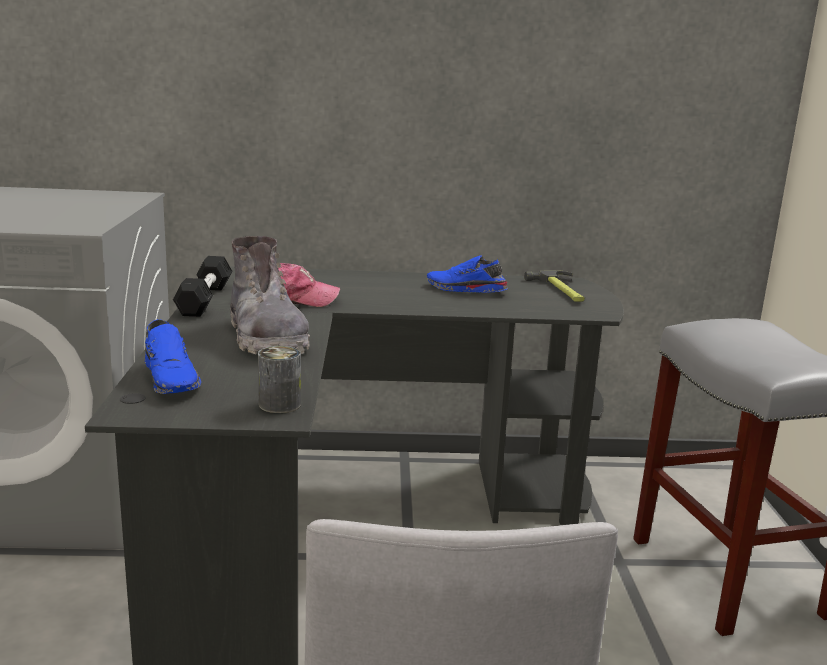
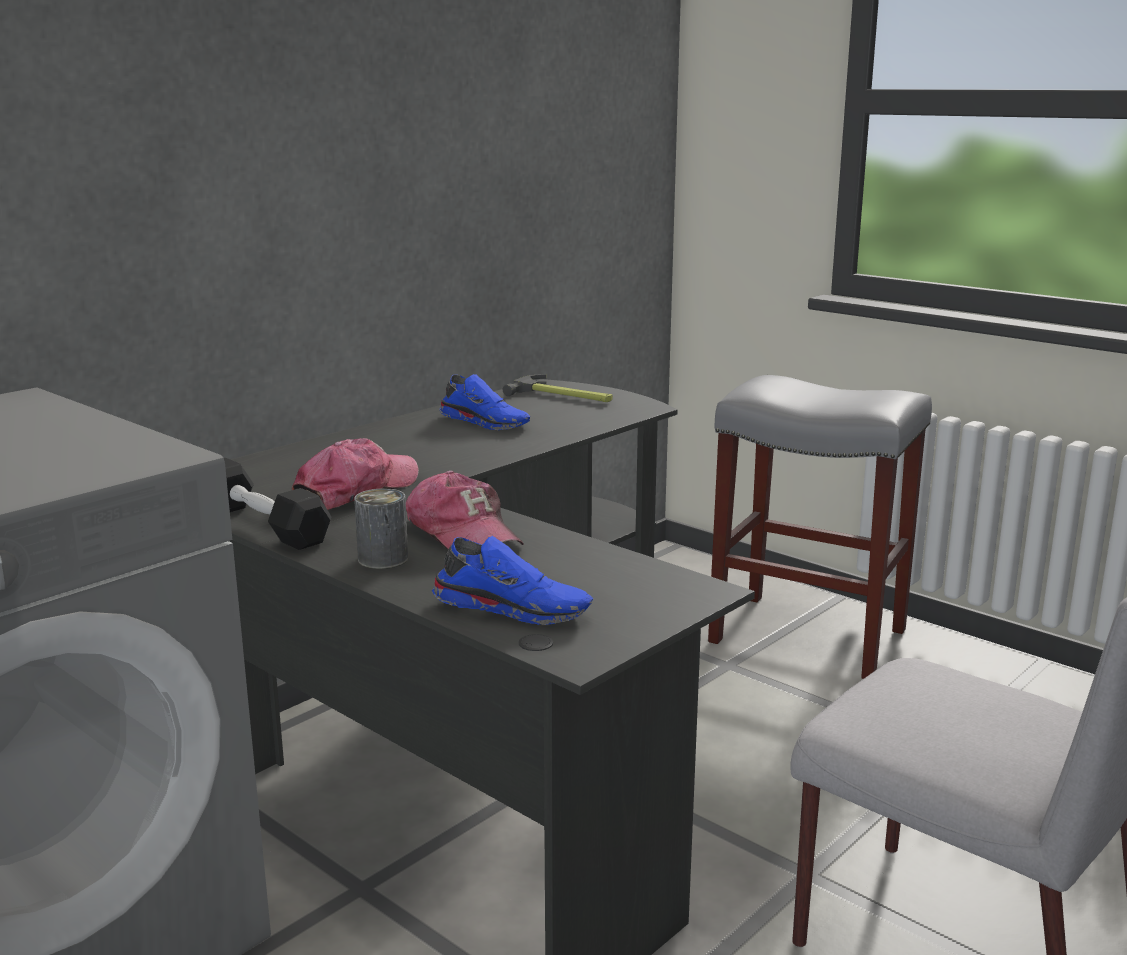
camera: 45 degrees left, 0 degrees up
grey boot [230,236,310,354] -> cap [406,471,524,549]
can [258,346,301,414] -> can moved to [354,488,408,569]
blue shoe [427,255,508,293] -> blue shoe turned 120 degrees counterclockwise [440,374,530,430]

